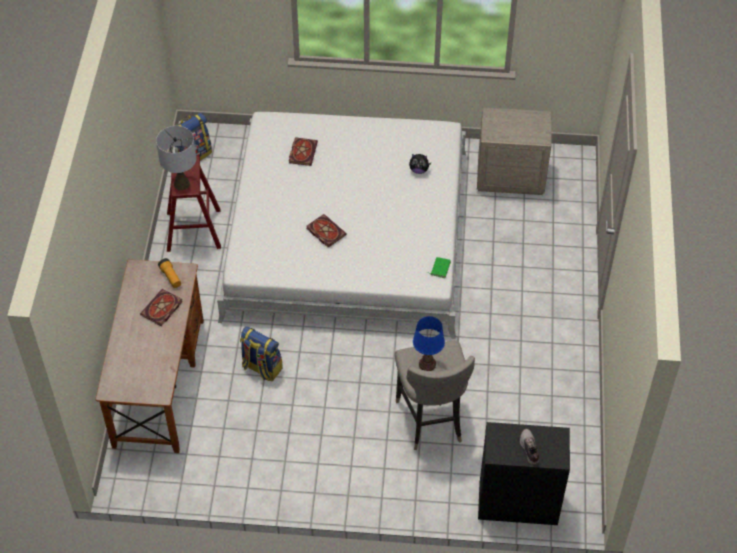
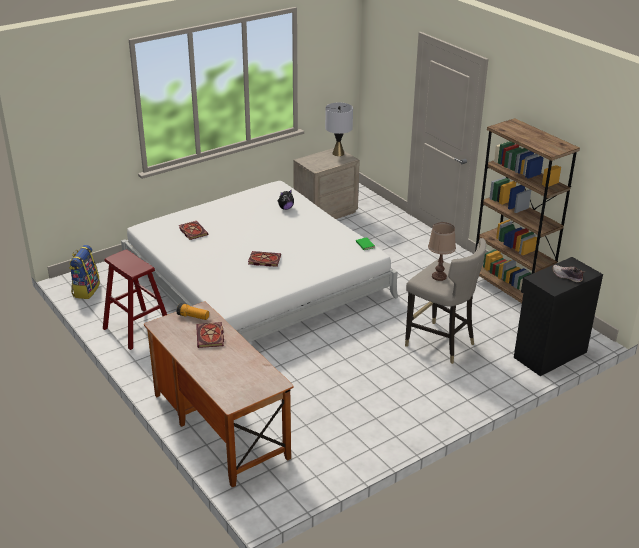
camera: 40 degrees left, 20 degrees down
grey table lamp [156,126,196,190] -> grey table lamp moved to [325,102,353,156]
backpack [240,326,283,381] -> none
blue table lamp [413,316,445,371] -> brown table lamp [428,222,456,281]
none -> brown bookcase [475,118,580,303]

